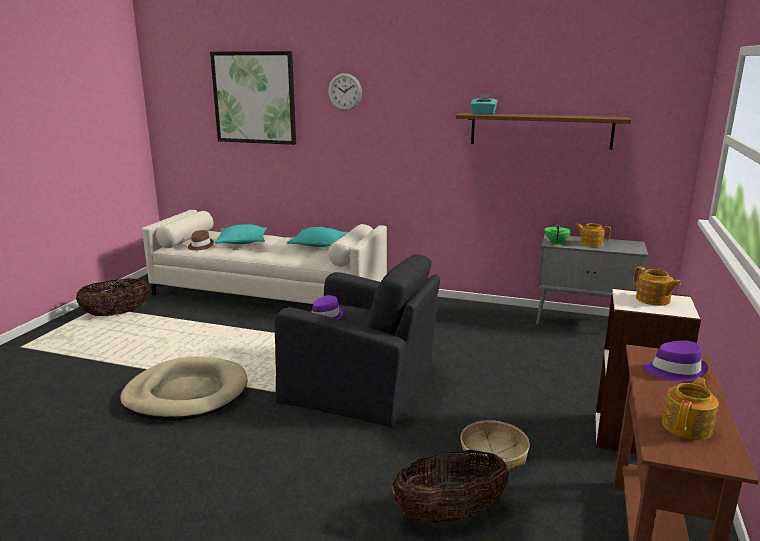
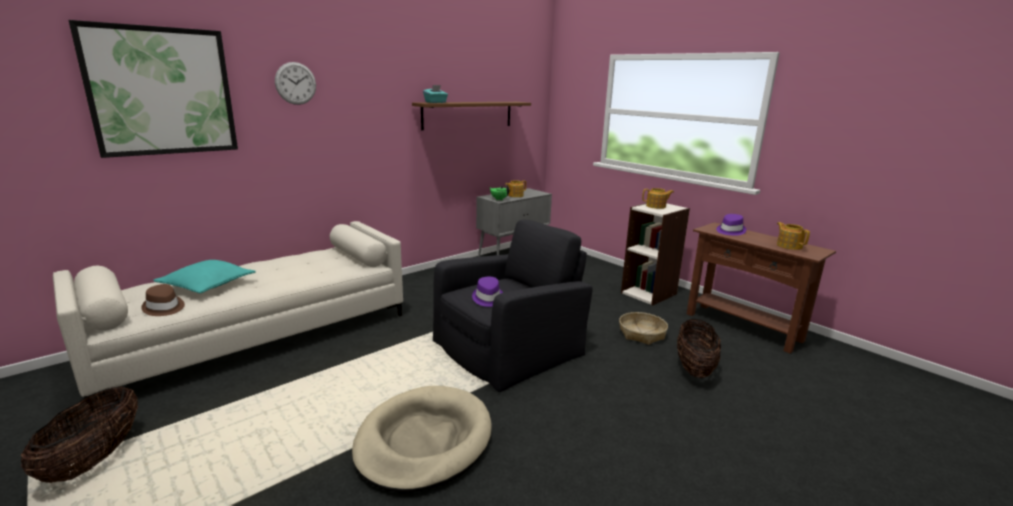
camera: 60 degrees left, 0 degrees up
turquoise pillow [287,227,347,247] -> none

